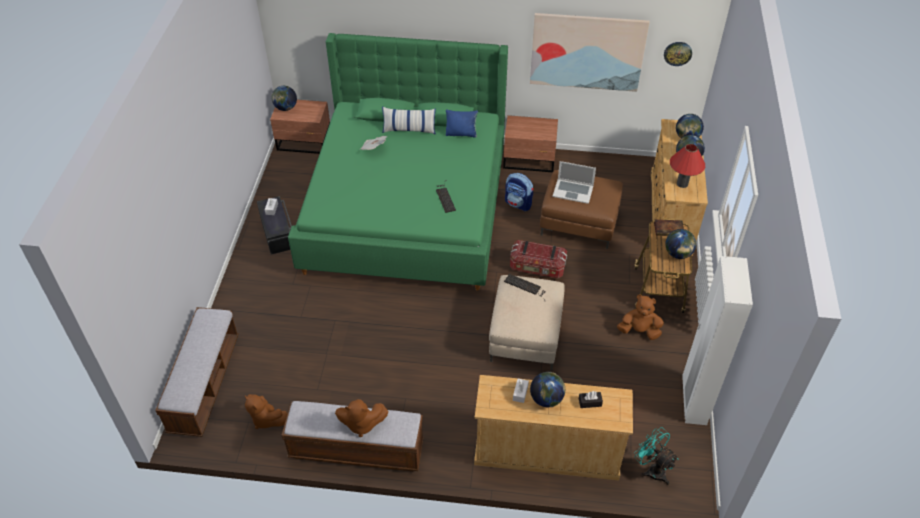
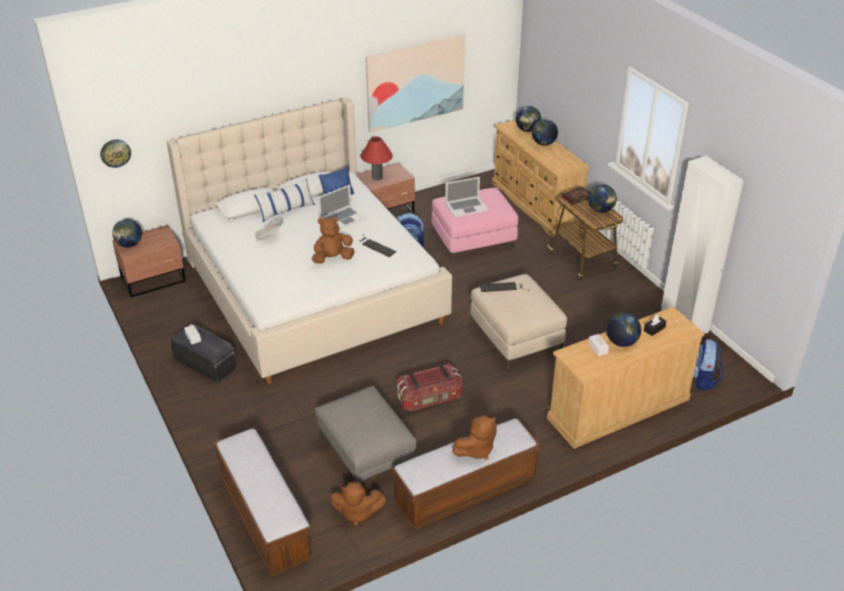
camera: 35 degrees left, 10 degrees down
green bed [288,33,508,291] -> beige bed [167,98,452,384]
storage box [510,240,567,278] -> storage box moved to [396,364,462,411]
brown ottoman [540,170,623,249] -> pink ottoman [431,188,518,262]
brown plush toy [617,294,664,340] -> brown plush toy moved to [311,216,355,263]
turquoise fan [634,427,679,485] -> backpack [693,339,723,390]
wall clock [664,42,692,66] -> wall clock moved to [100,140,131,168]
red table lamp [670,144,705,188] -> red table lamp moved to [361,136,393,180]
none -> grey ottoman [315,386,417,483]
none -> laptop [318,184,367,230]

